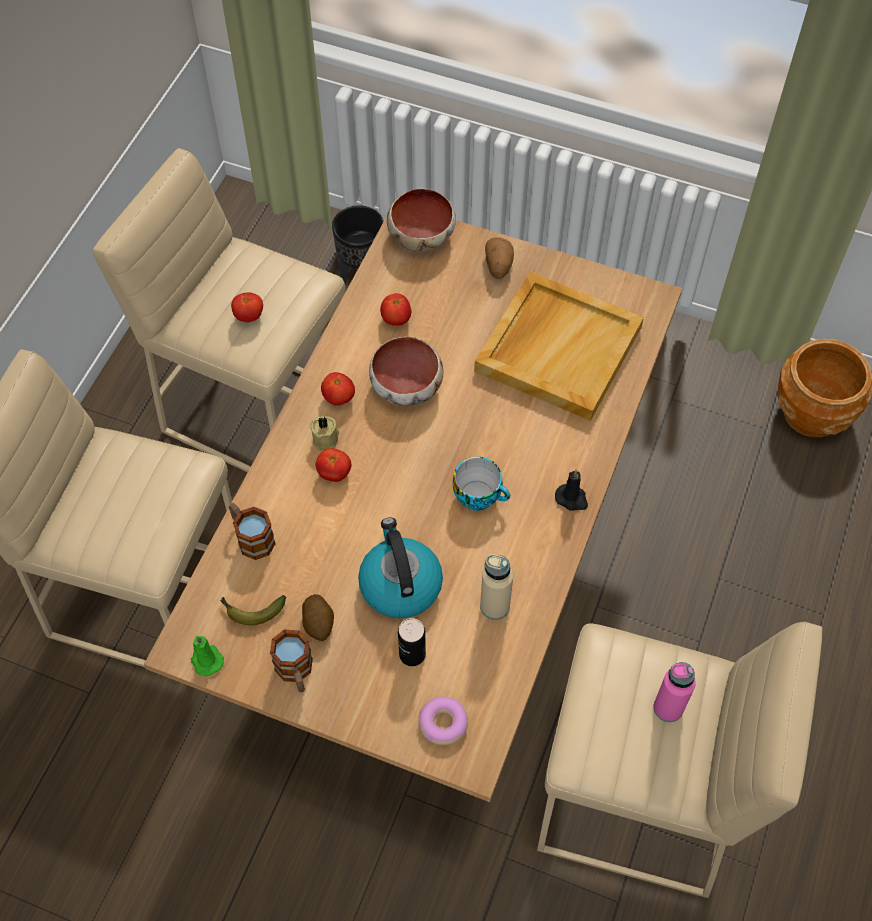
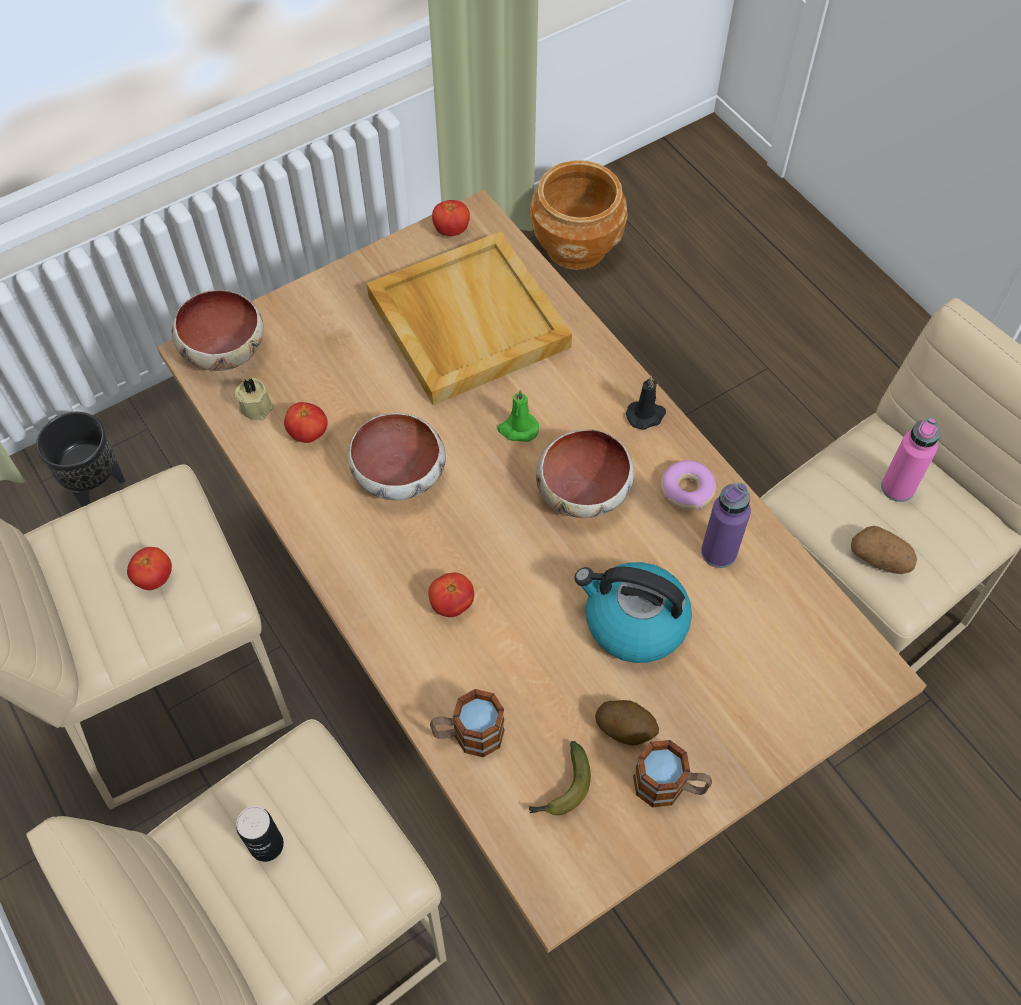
camera: 55 degrees left, 0 degrees up
green candle [191,636,224,676] -> green candle moved to [497,389,539,442]
beige candle [310,416,339,451] -> beige candle moved to [235,378,274,420]
tomato [321,372,355,406] -> tomato moved to [432,200,470,236]
can [398,618,426,666] -> can moved to [236,806,284,862]
donut [419,697,468,745] -> donut moved to [661,460,716,510]
cup [453,457,510,511] -> bowl [536,429,634,518]
beige bottle [480,554,513,620] -> purple bottle [701,483,751,568]
potato [485,238,514,279] -> potato moved to [851,526,917,574]

